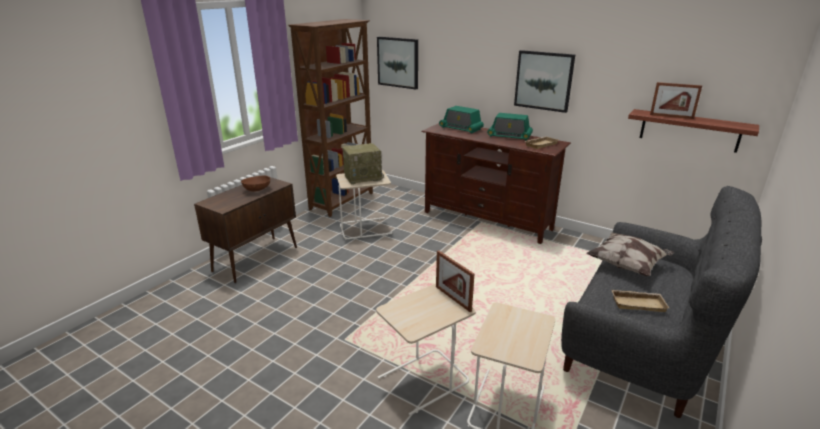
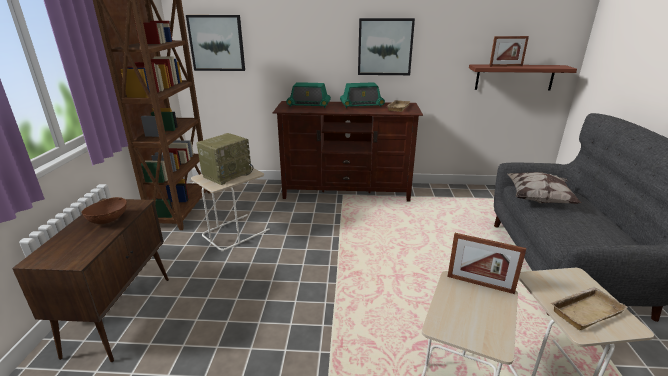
camera: 30 degrees left, 0 degrees up
beige tray [612,290,669,312] -> beige tray moved to [550,287,628,330]

